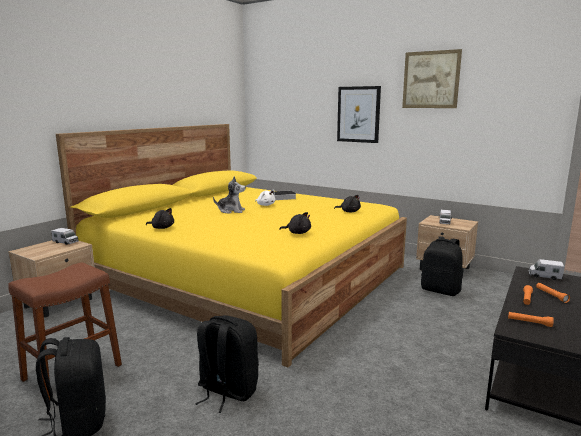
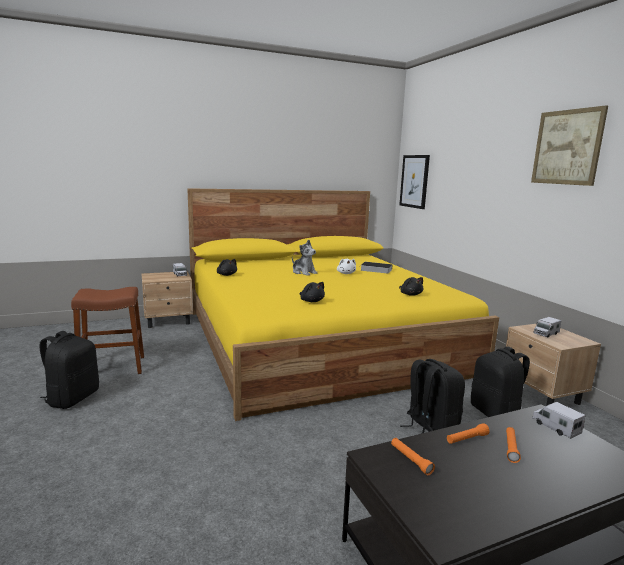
camera: 35 degrees right, 0 degrees up
black backpack [195,315,259,413] -> black backpack moved to [400,359,465,434]
picture [337,86,381,143] -> picture moved to [399,155,430,209]

